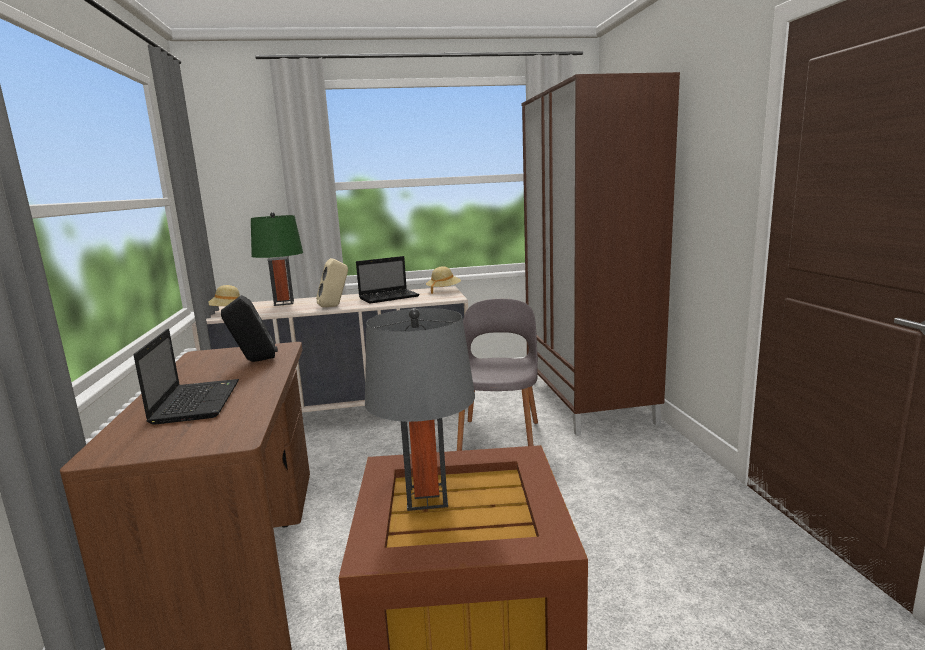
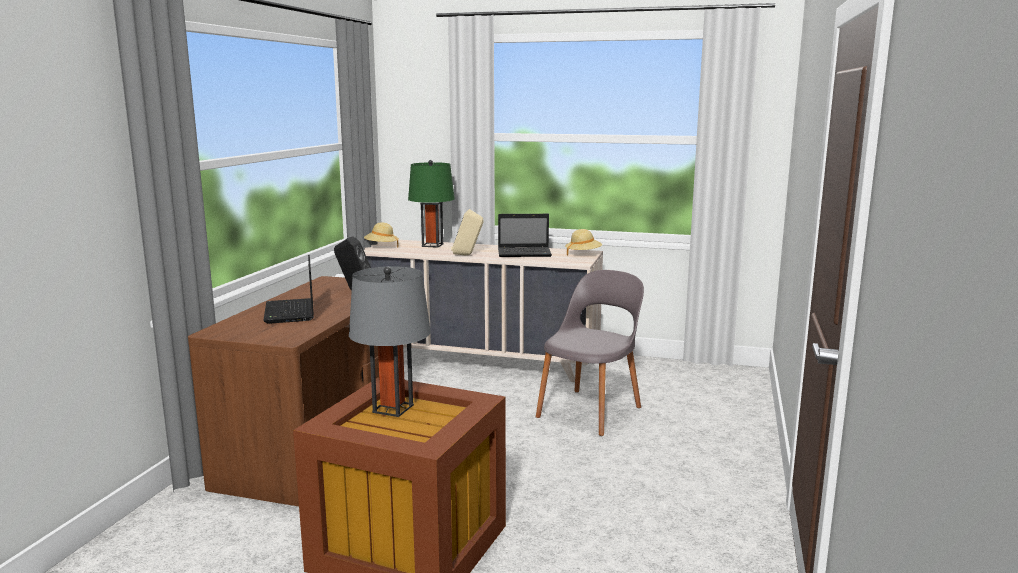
camera: 25 degrees right, 0 degrees up
laptop [134,329,239,425] -> laptop turned 150 degrees clockwise [263,255,314,324]
brown wardrobe [522,72,680,436] -> none

